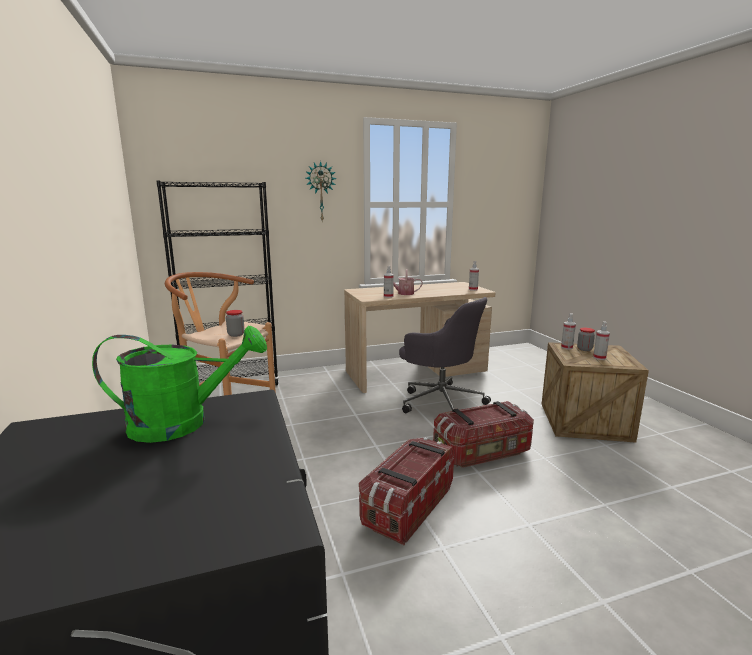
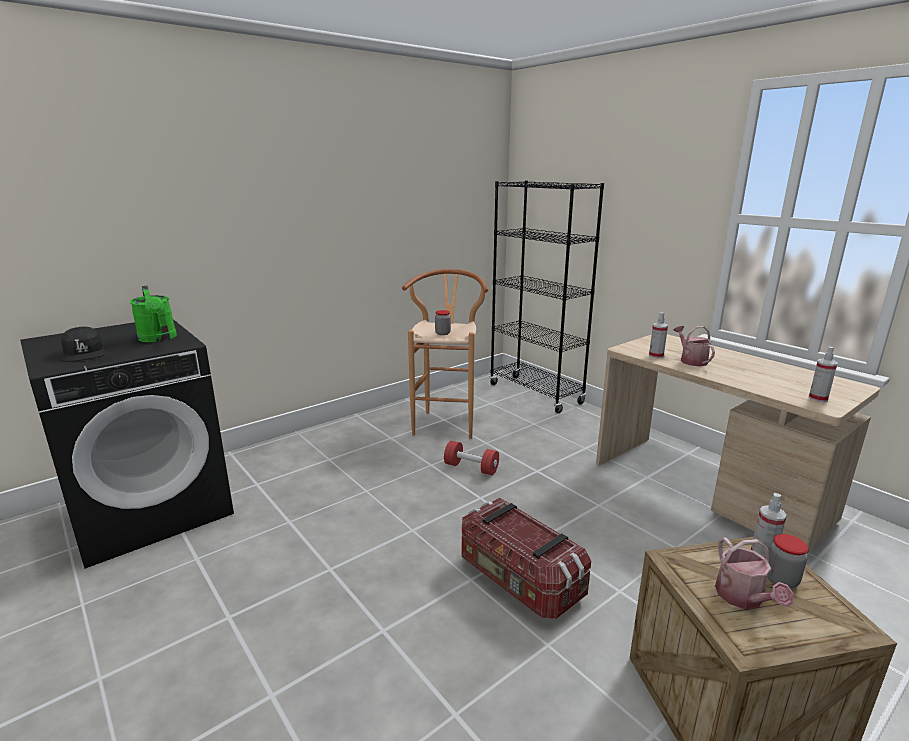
camera: 70 degrees right, 5 degrees up
wall clock [305,161,337,221] -> none
storage box [359,437,455,545] -> none
grey office chair [399,297,491,413] -> none
spray bottle [593,321,610,360] -> watering can [715,537,794,609]
none -> black cap [61,327,106,362]
none -> red dumbbell [444,441,499,475]

